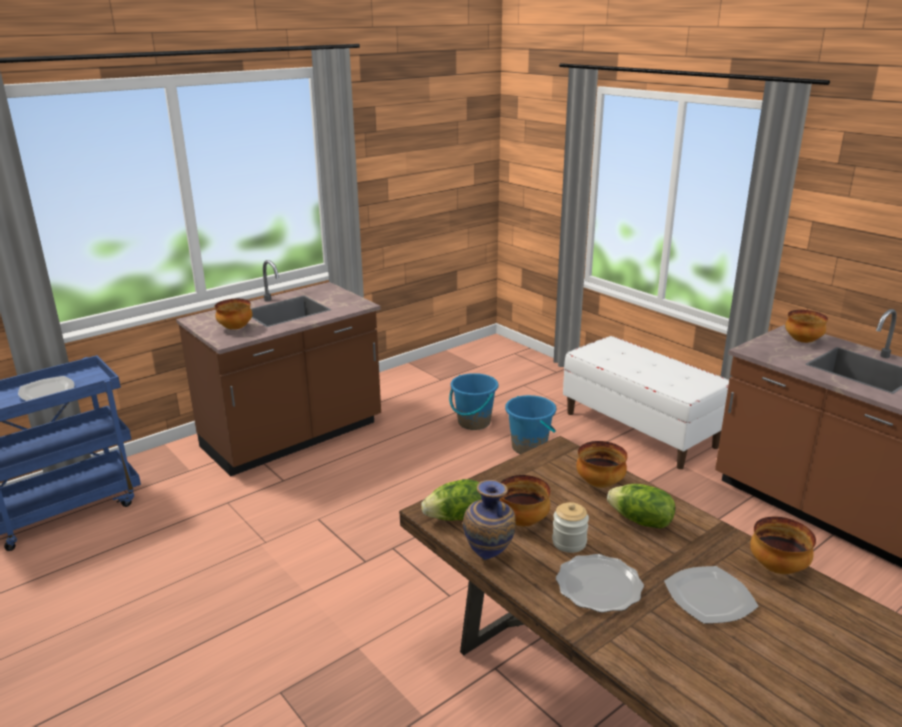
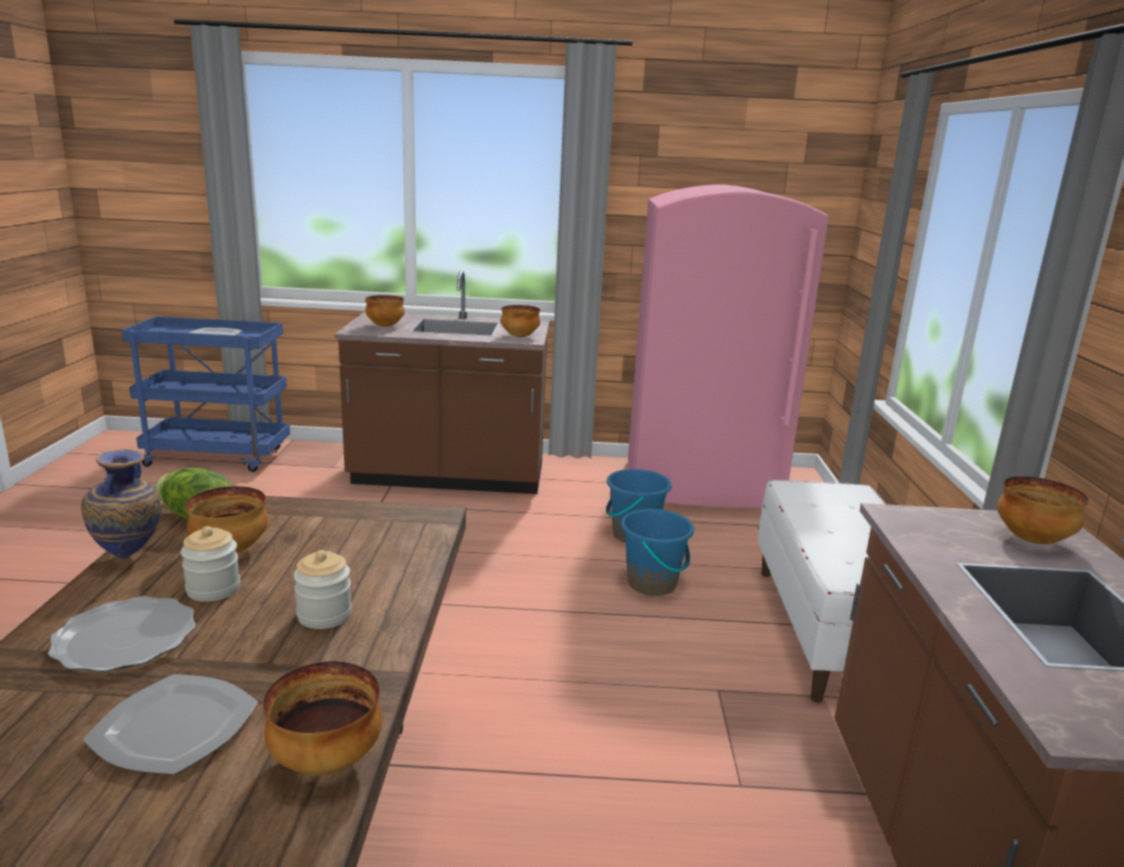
camera: 40 degrees right, 5 degrees down
bowl [576,441,628,488] -> bowl moved to [501,305,540,337]
lettuce [607,484,675,529] -> jar [294,550,352,629]
none -> pink fridge [628,185,829,508]

